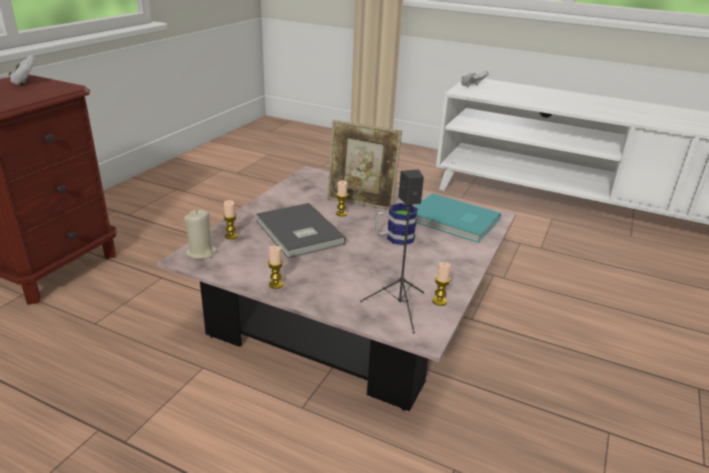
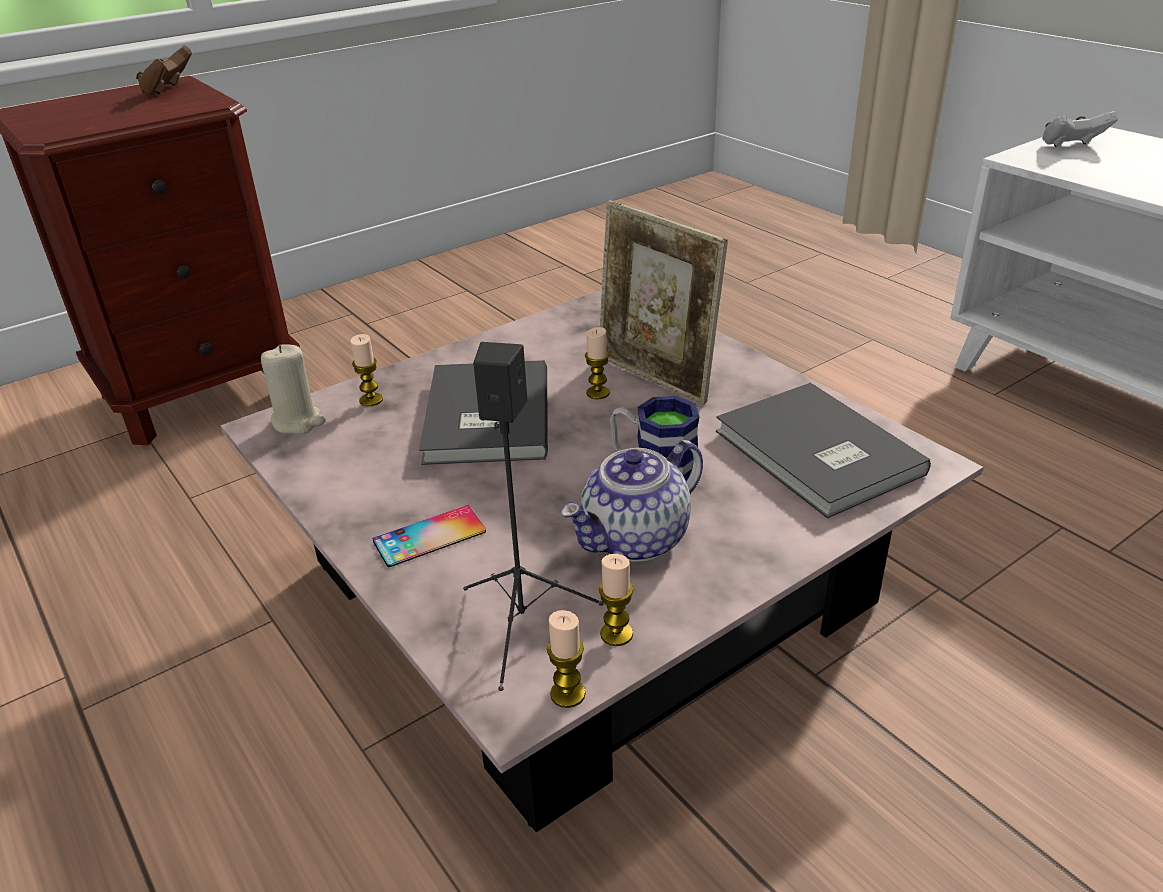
camera: 30 degrees right, 5 degrees up
white game controller [8,55,36,85] -> brown game controller [136,46,192,95]
candle [268,246,284,289] -> candle moved to [547,610,585,708]
turquoise book [415,193,501,243] -> grey book [716,383,931,519]
none -> phone [373,505,486,567]
none -> teapot [560,440,703,562]

